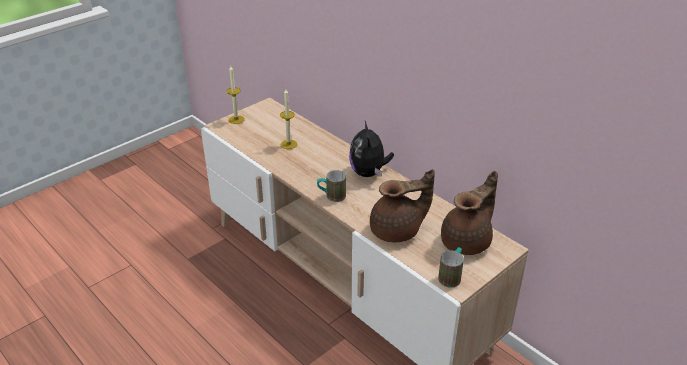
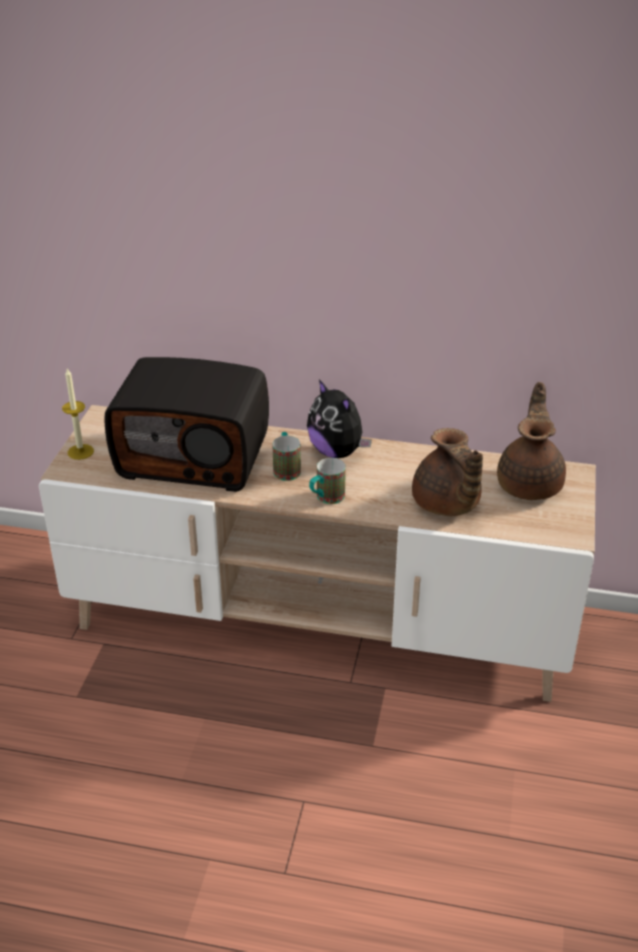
camera: 35 degrees left, 0 degrees up
candle [280,89,297,149] -> radio [104,357,269,492]
brown teapot [370,169,435,243] -> brown teapot turned 120 degrees clockwise [412,428,483,516]
mug [438,248,464,288] -> mug moved to [272,432,301,481]

